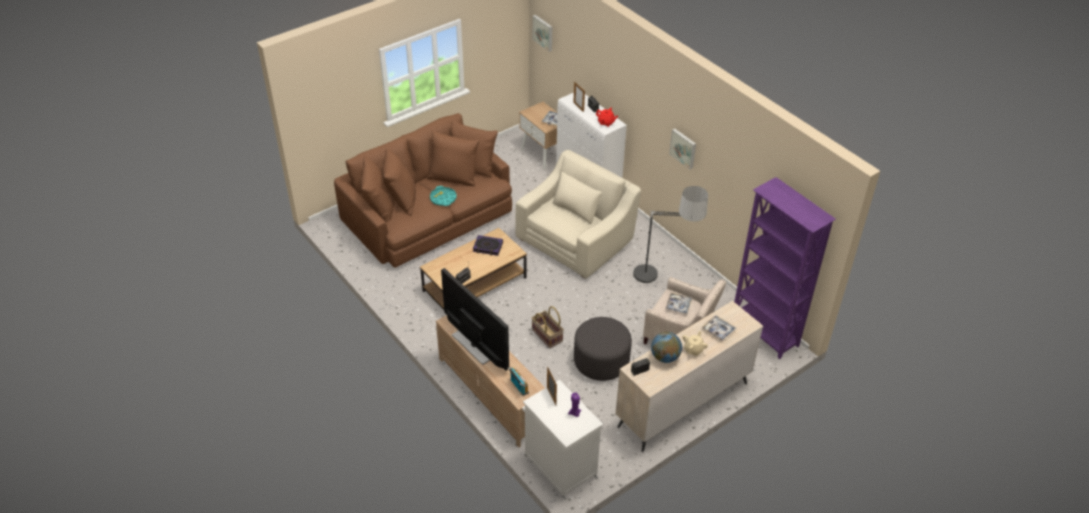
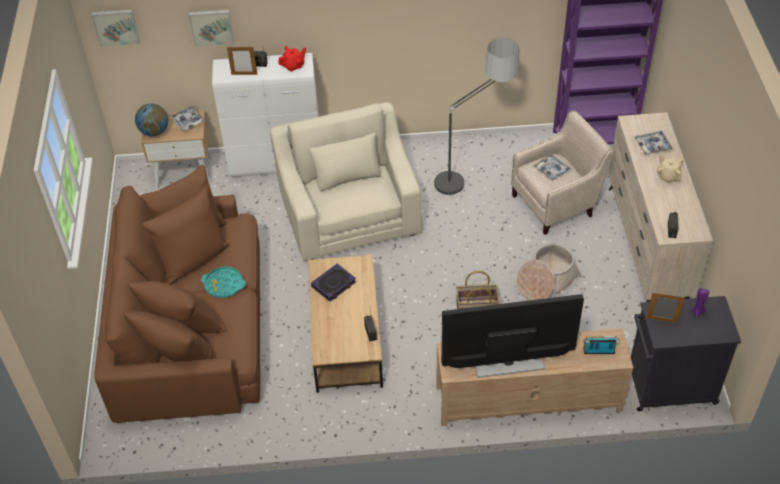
camera: 55 degrees left, 5 degrees up
white cabinet [522,380,603,500] -> black cabinet [631,296,741,411]
grey ottoman [574,317,632,381] -> basket [516,243,582,300]
globe [651,332,682,363] -> globe moved to [135,103,168,136]
picture [669,129,696,169] -> picture moved to [189,10,234,47]

